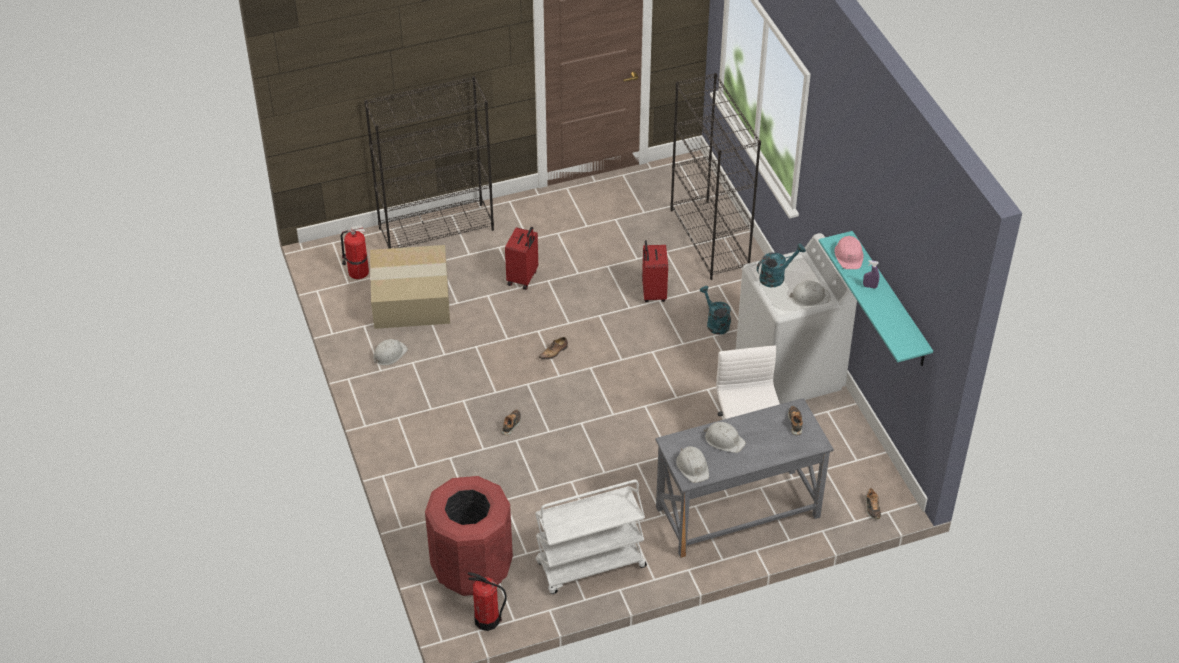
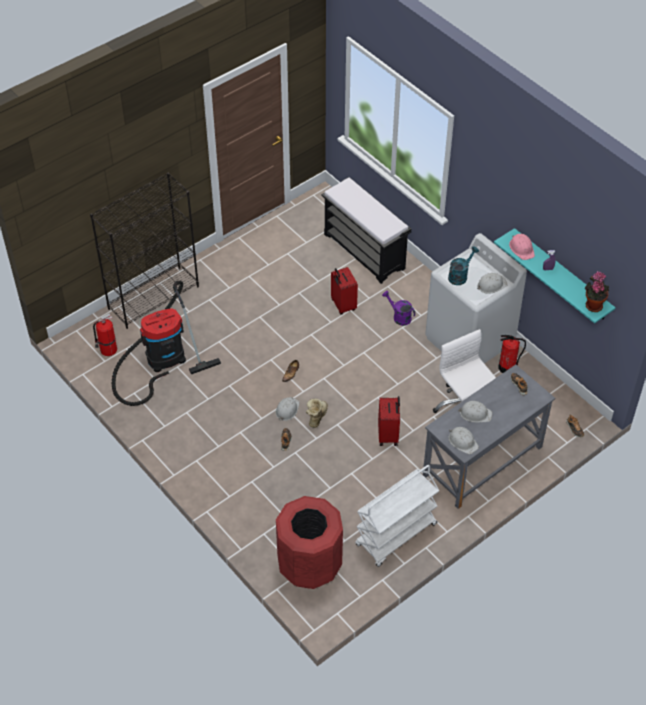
camera: 20 degrees left, 5 degrees up
cardboard box [370,245,450,329] -> vacuum cleaner [111,281,221,406]
white hard hat [373,339,408,365] -> white hard hat moved to [275,397,299,421]
fire extinguisher [467,572,507,631] -> fire extinguisher moved to [498,335,526,373]
red suitcase [505,227,538,290] -> red suitcase moved to [378,396,400,446]
black bookcase [670,73,761,280] -> black bench [322,177,412,284]
turquoise watering can [700,286,731,335] -> purple watering can [382,291,415,326]
none -> boot [306,399,328,428]
none -> potted plant [585,271,609,312]

